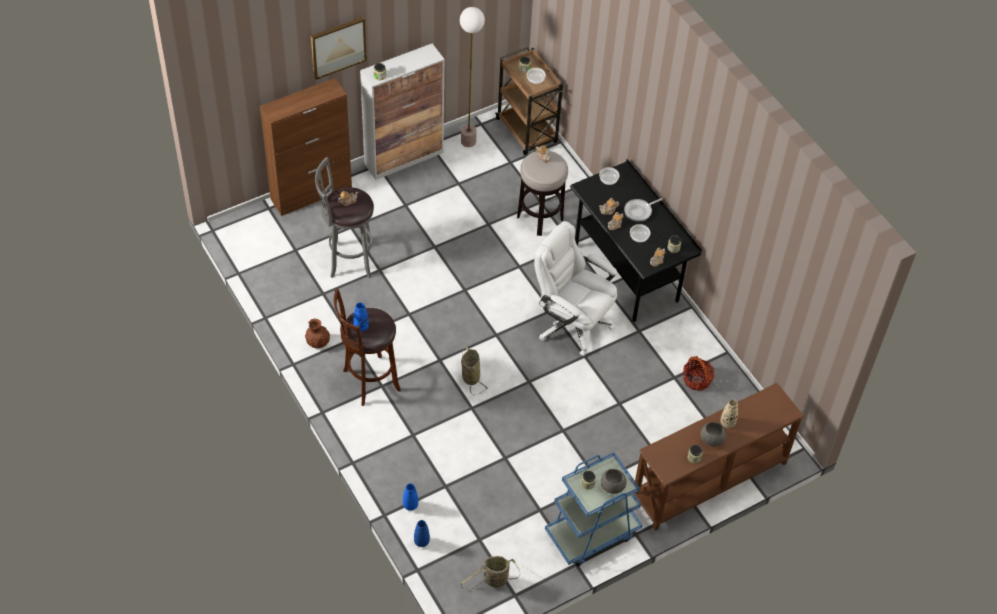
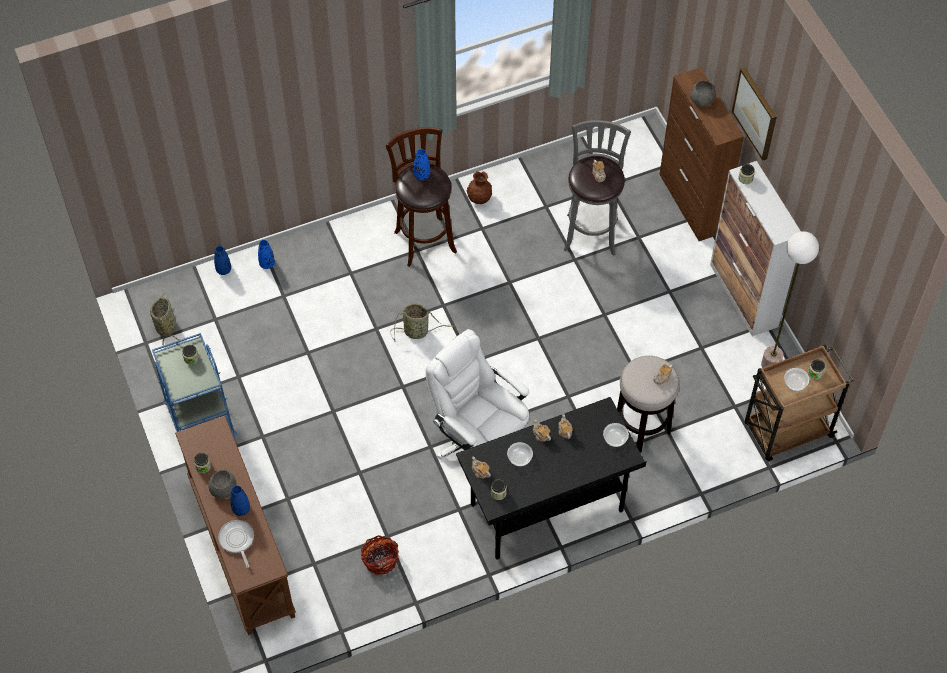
camera: 100 degrees right, 5 degrees up
white office chair [534,221,617,356] -> white office chair turned 90 degrees counterclockwise [426,329,529,459]
grey bowl [601,469,627,494] -> grey bowl moved to [690,81,716,107]
frying pan [624,198,663,222] -> frying pan moved to [218,520,254,568]
beige vase [720,399,738,428] -> blue vase [230,486,250,516]

